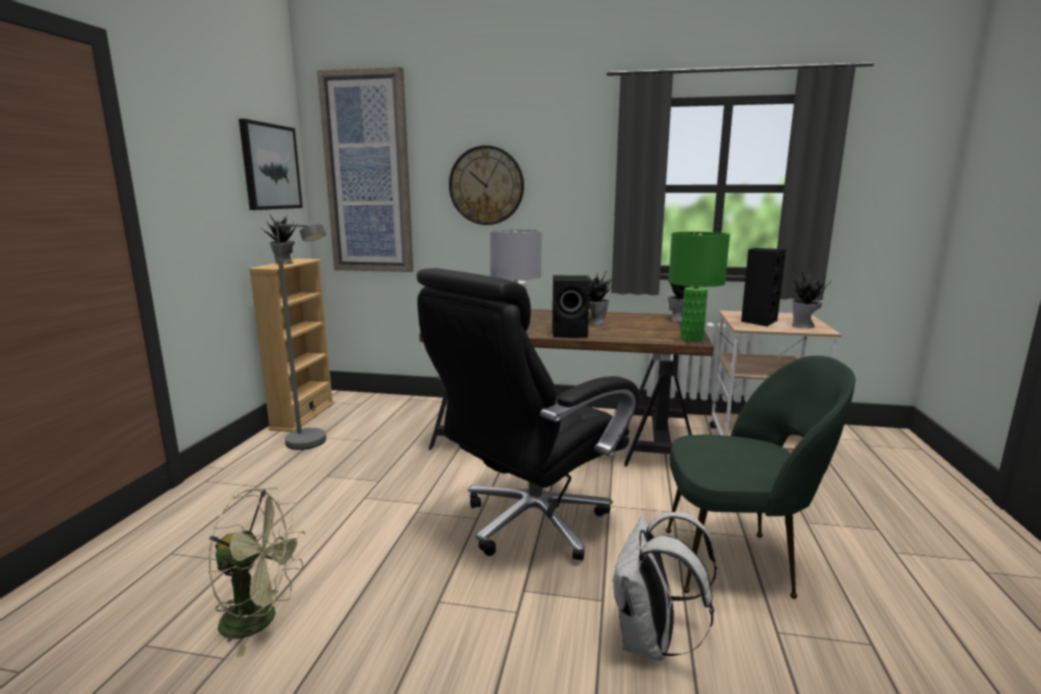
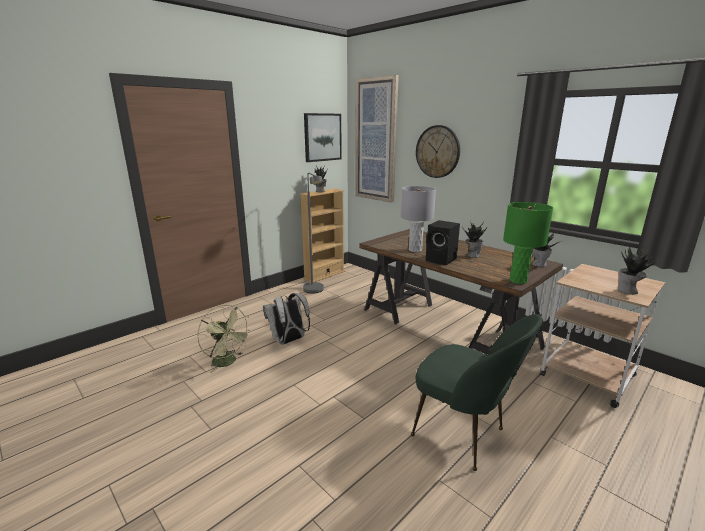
camera: 35 degrees right, 5 degrees up
black office chair [417,268,640,561] -> none
white backpack [612,512,717,661] -> white backpack moved to [263,293,310,345]
black speaker [741,248,786,327] -> none

